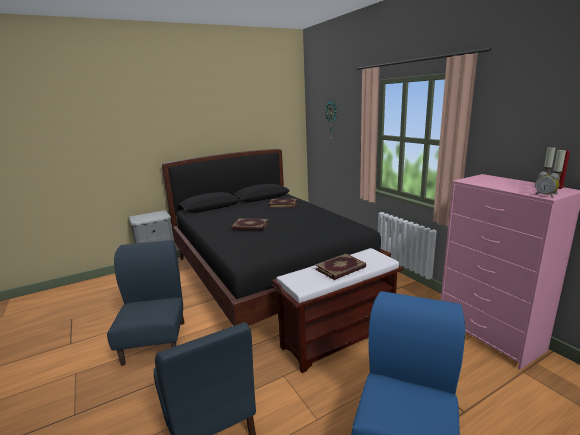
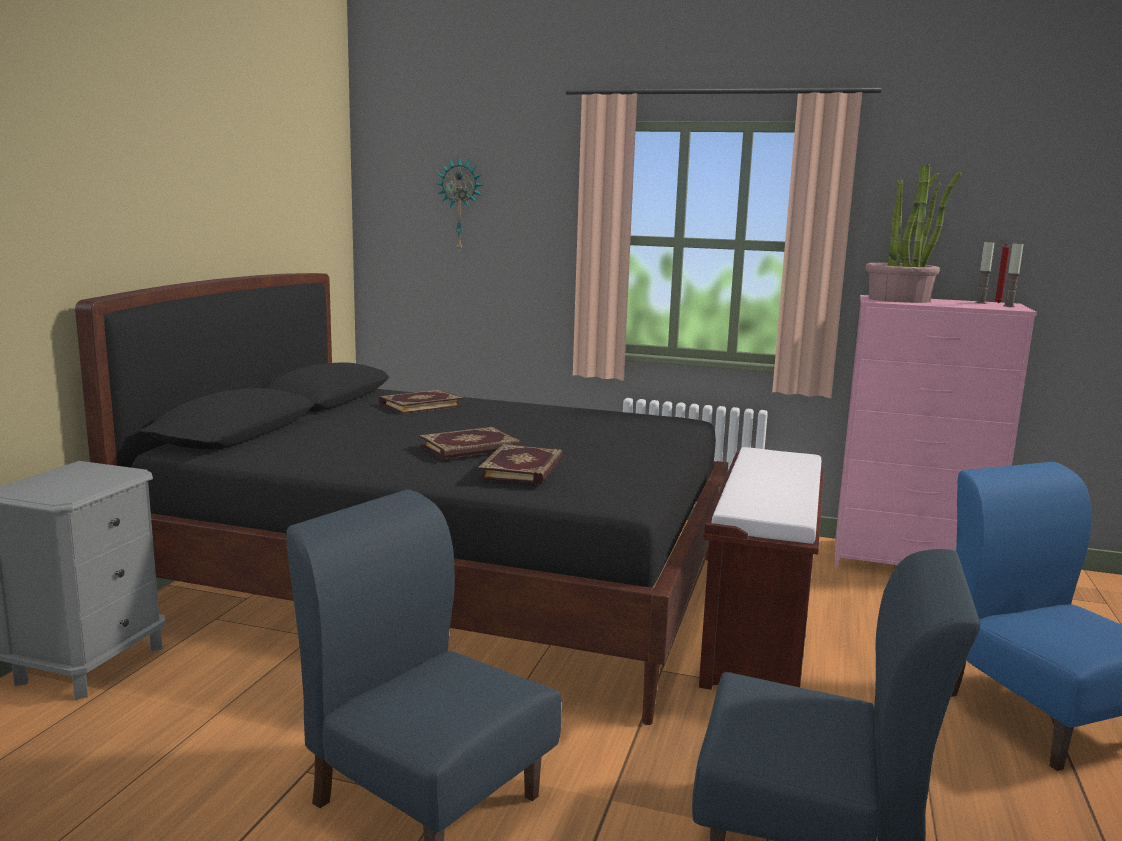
camera: 45 degrees left, 5 degrees down
book [315,254,366,280] -> book moved to [478,444,563,484]
alarm clock [535,172,559,198] -> none
none -> potted plant [865,164,961,303]

